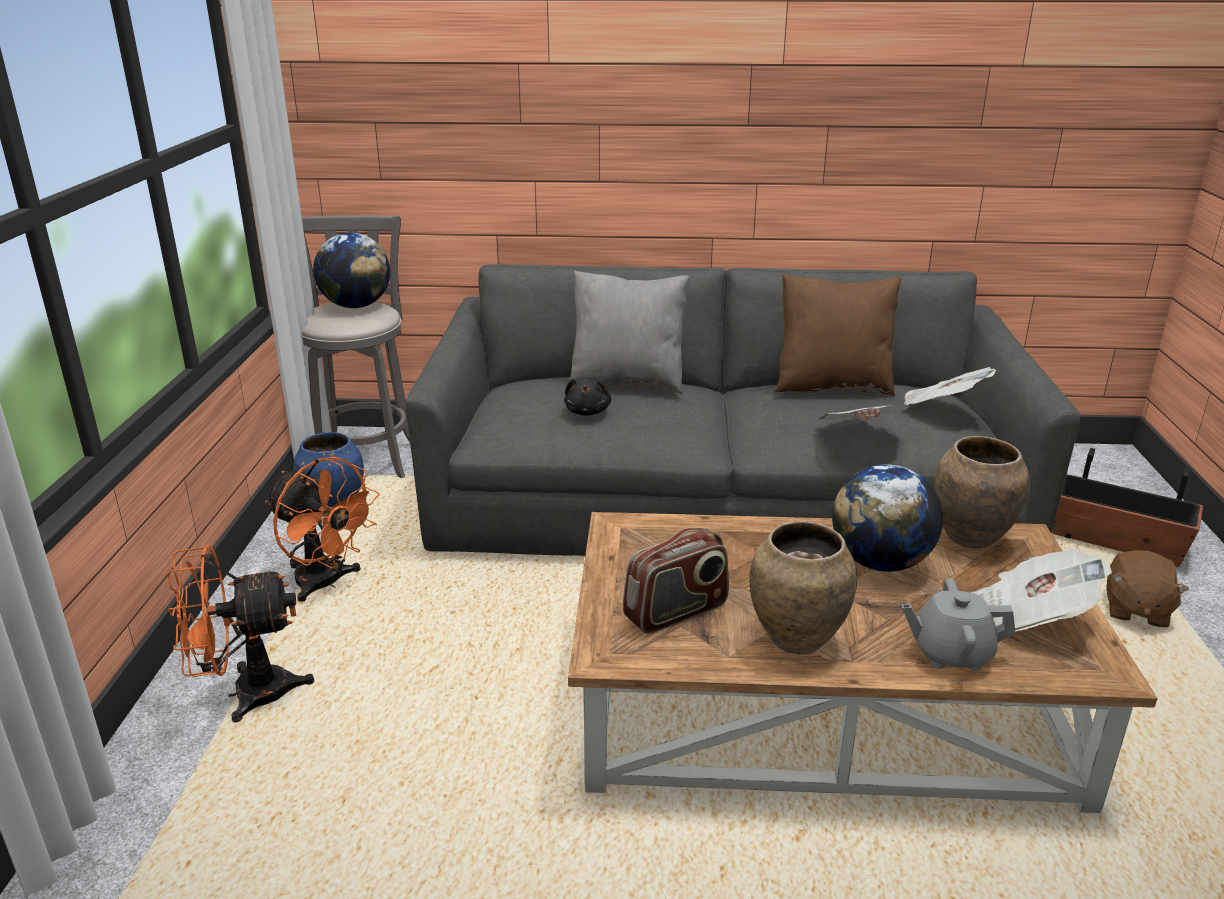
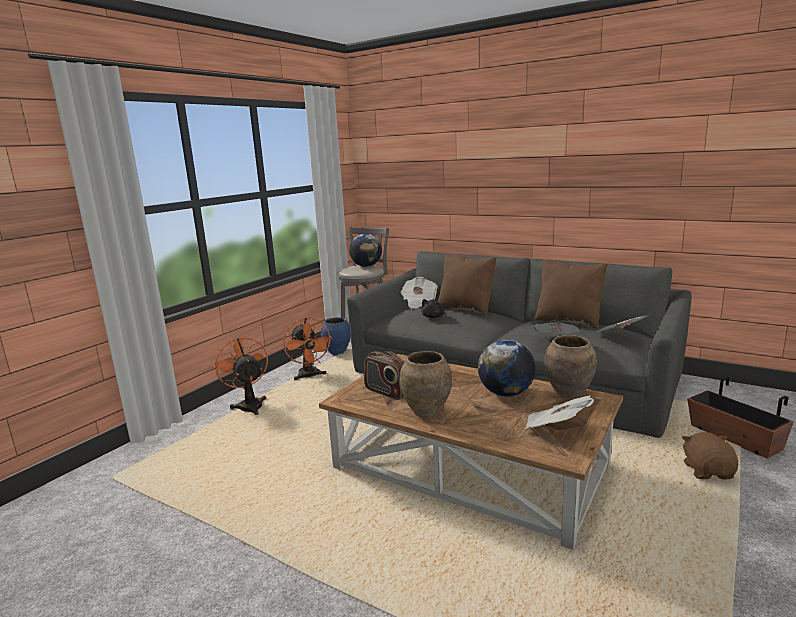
camera: 30 degrees right, 10 degrees down
orange fan [168,545,315,722] -> orange fan turned 45 degrees clockwise [213,335,268,415]
grey pillow [568,270,689,394] -> brown pillow [438,252,496,316]
radio [623,528,729,634] -> radio turned 45 degrees clockwise [364,351,405,400]
grey teapot [901,578,1016,671] -> none
brown plush toy [1106,550,1189,627] -> brown plush toy turned 135 degrees clockwise [682,432,738,479]
none -> newspaper [401,277,438,308]

